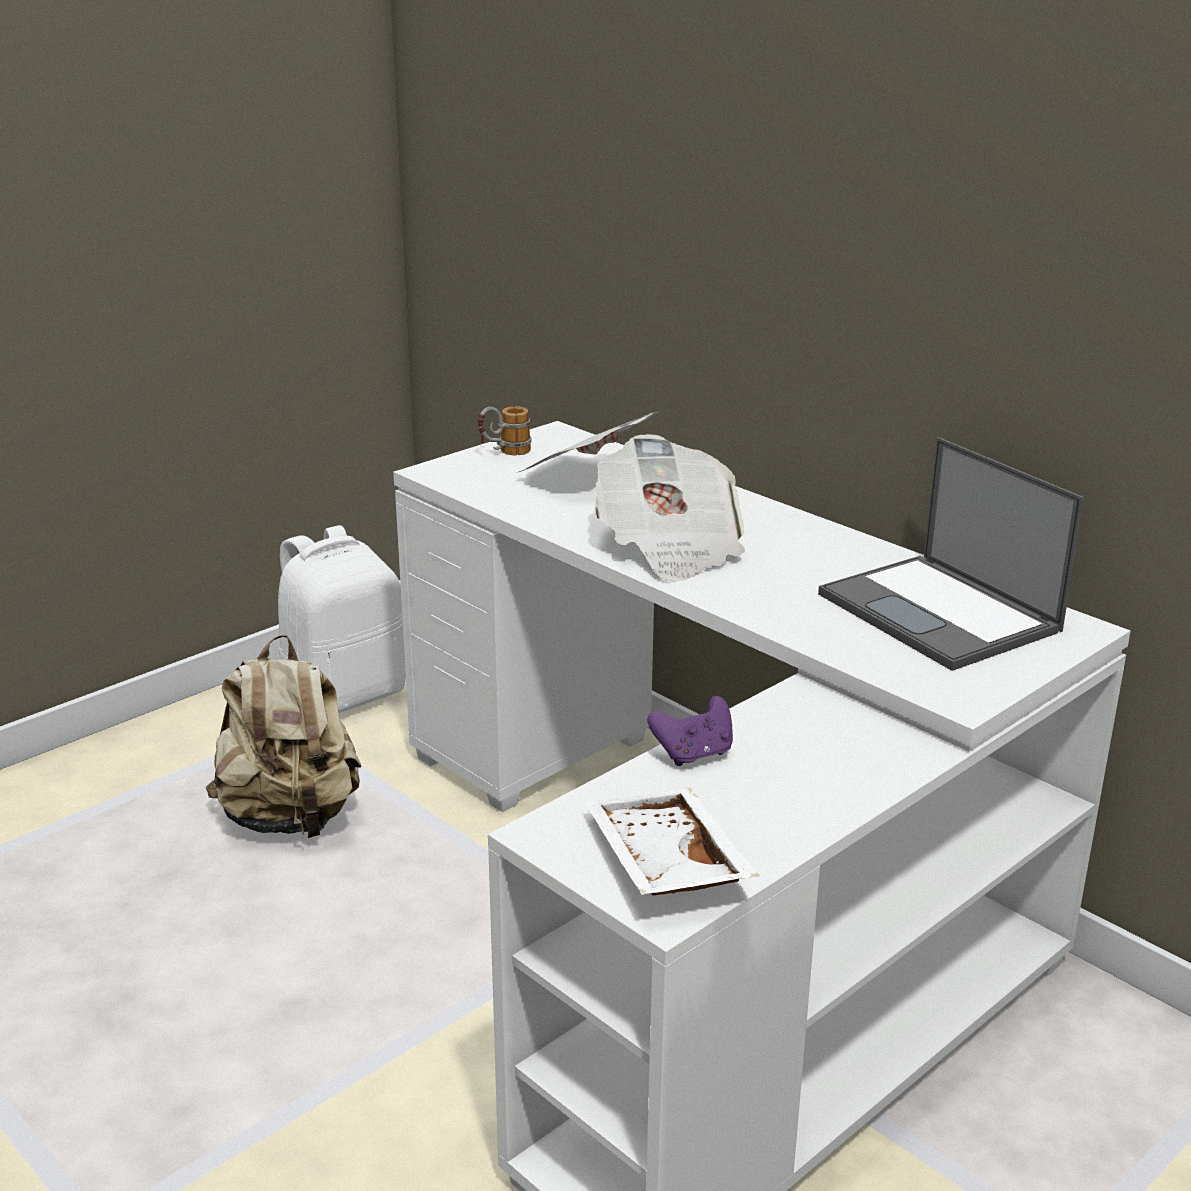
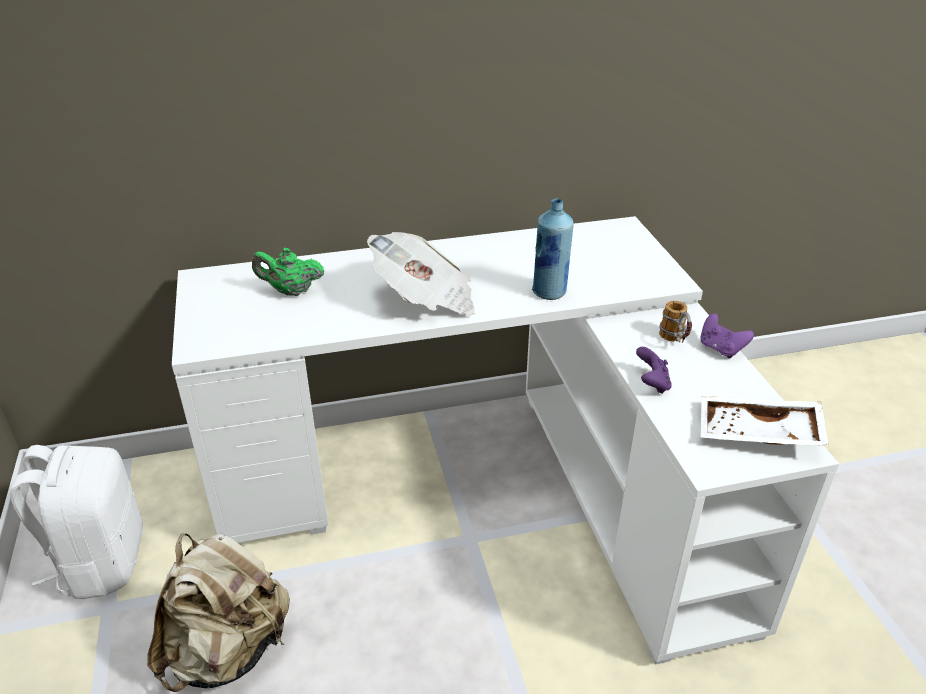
camera: 60 degrees left, 10 degrees up
mug [477,406,532,455] -> mug moved to [659,301,692,343]
newspaper [517,411,661,473] -> green teapot [252,248,324,296]
laptop [818,437,1084,671] -> none
none -> blue bottle [532,198,574,300]
none -> purple game controller [700,313,754,358]

